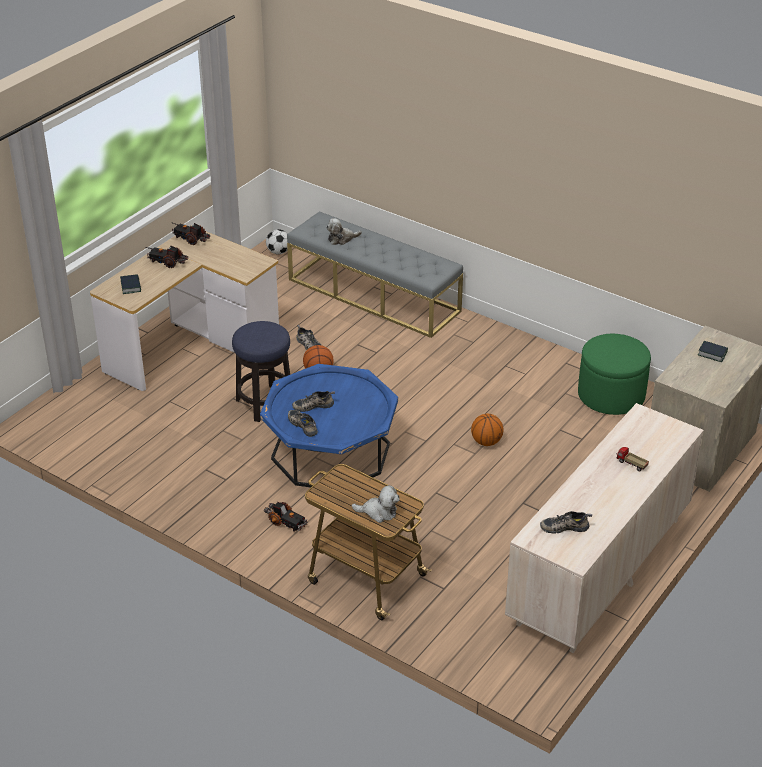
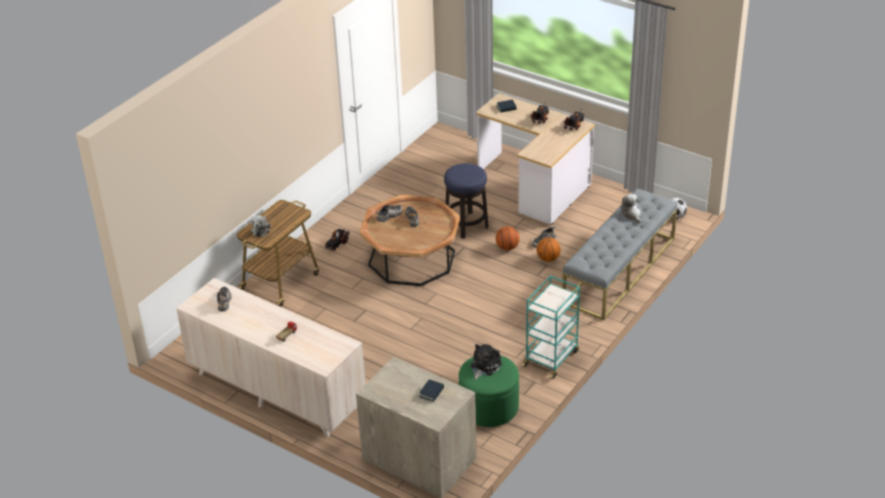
camera: 90 degrees right, 0 degrees up
blue coffee table [260,364,398,487] -> brown coffee table [360,195,460,286]
basketball [471,414,504,446] -> basketball moved to [537,237,561,262]
none -> plush toy [470,344,502,380]
none -> turquoise cart [522,276,580,379]

